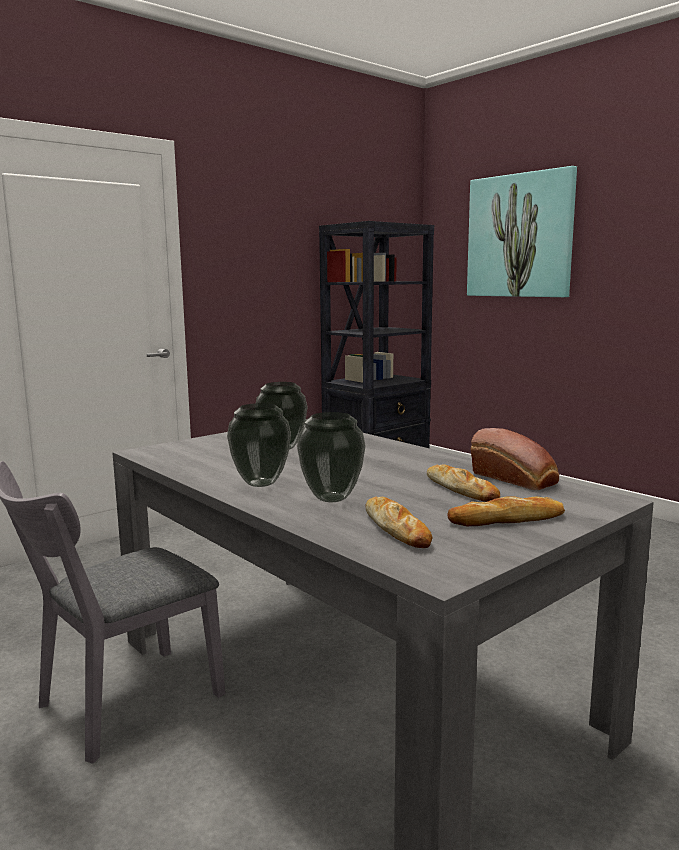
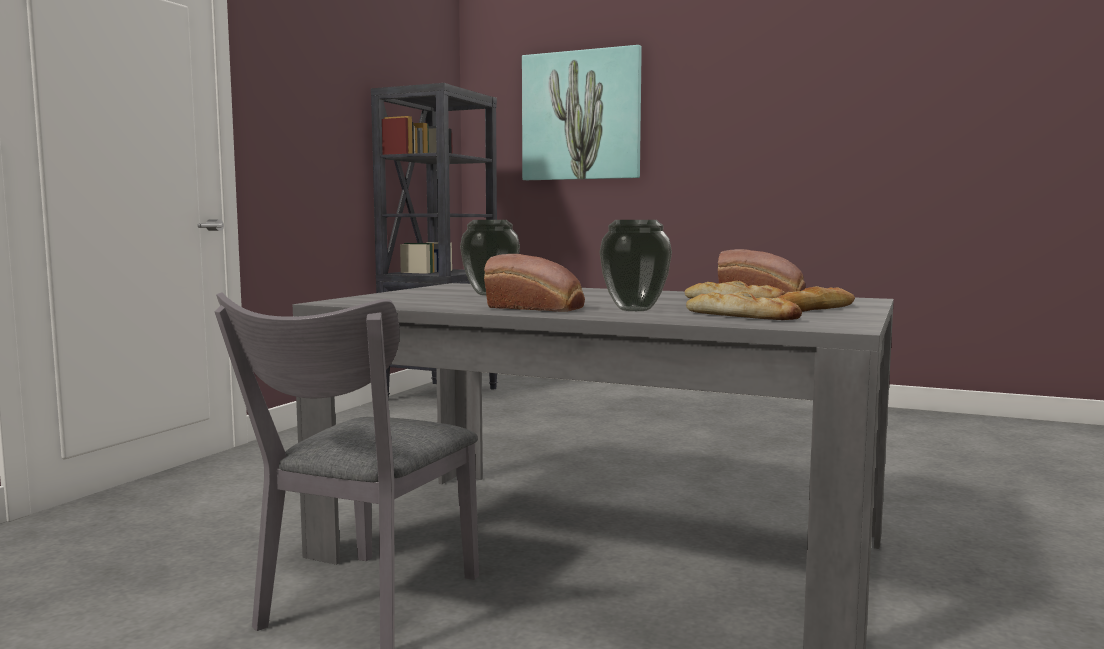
camera: 25 degrees left, 5 degrees down
vase [227,403,291,487] -> bread [484,254,585,312]

